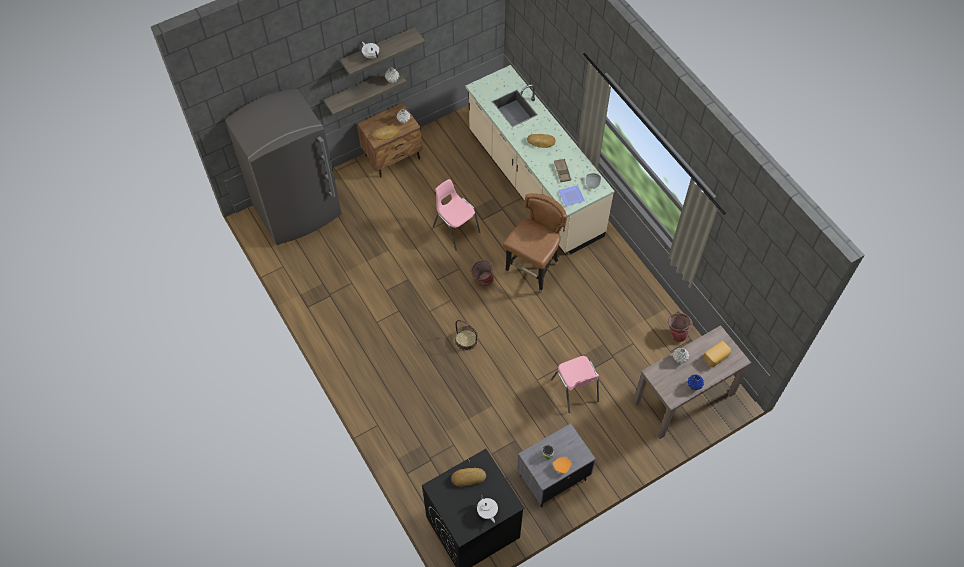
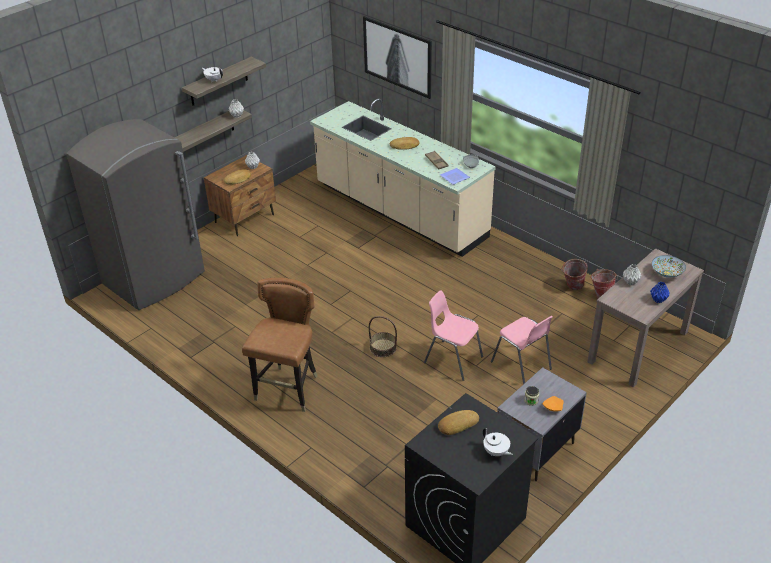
camera: 15 degrees left, 20 degrees down
pink chair [433,179,480,250] -> pink chair moved to [424,290,483,381]
bucket [470,260,494,286] -> bucket moved to [561,259,588,290]
brown chair [503,193,567,294] -> brown chair moved to [242,277,318,412]
bread [703,341,731,367] -> bowl [652,255,686,278]
none -> picture [363,16,432,99]

